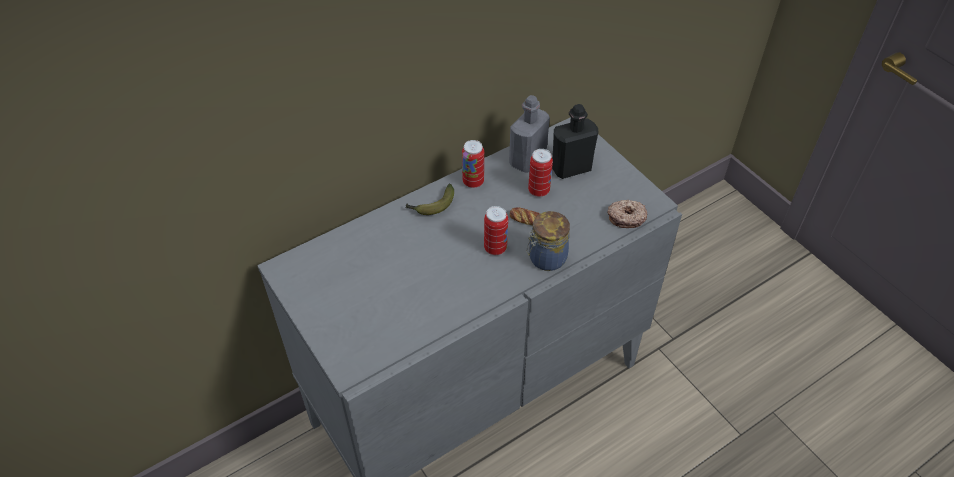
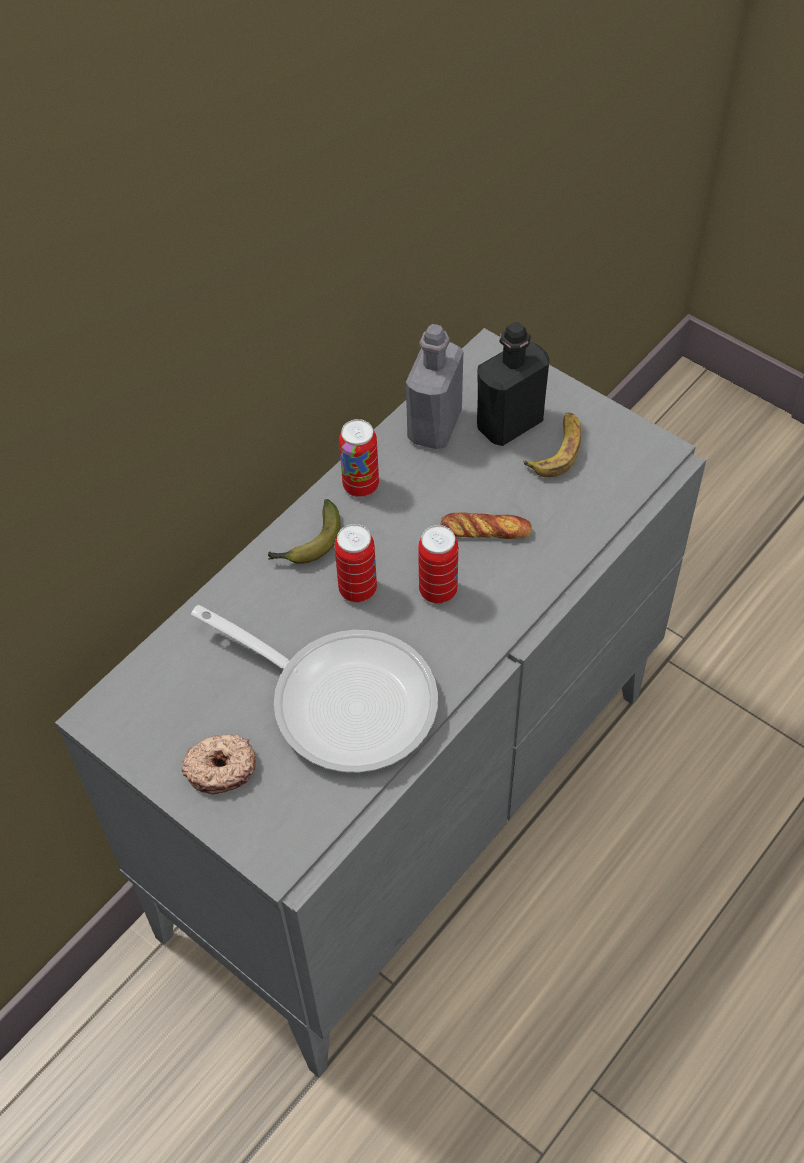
camera: 15 degrees left, 5 degrees up
jar [526,211,570,271] -> none
can [528,149,553,197] -> can moved to [334,524,377,603]
donut [607,200,647,228] -> donut moved to [181,734,256,794]
none -> frying pan [191,605,438,772]
none -> banana [523,412,582,477]

